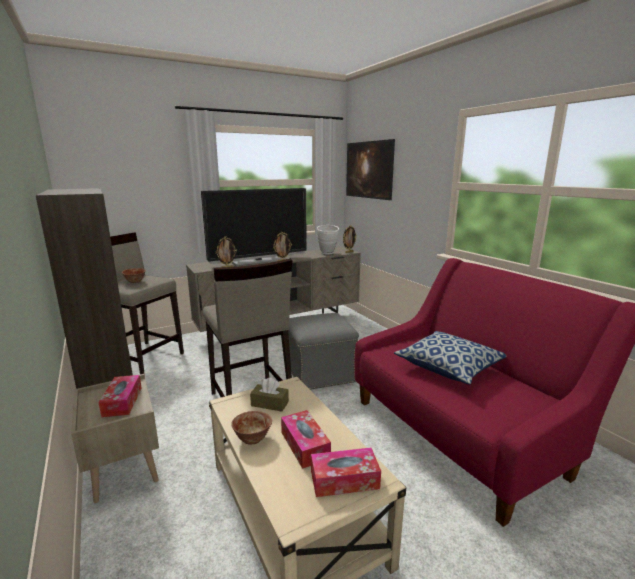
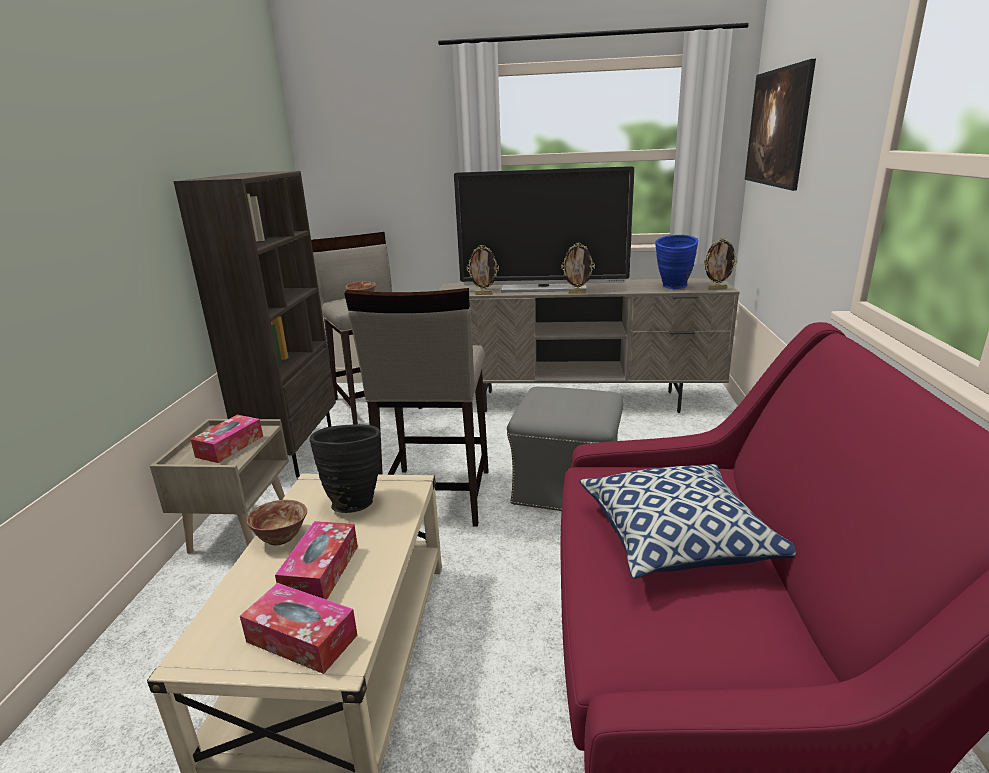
camera: 35 degrees right, 5 degrees up
brown tissue box [250,378,289,412] -> black vase [310,424,381,513]
white vase [317,225,339,255] -> blue vase [655,235,698,289]

